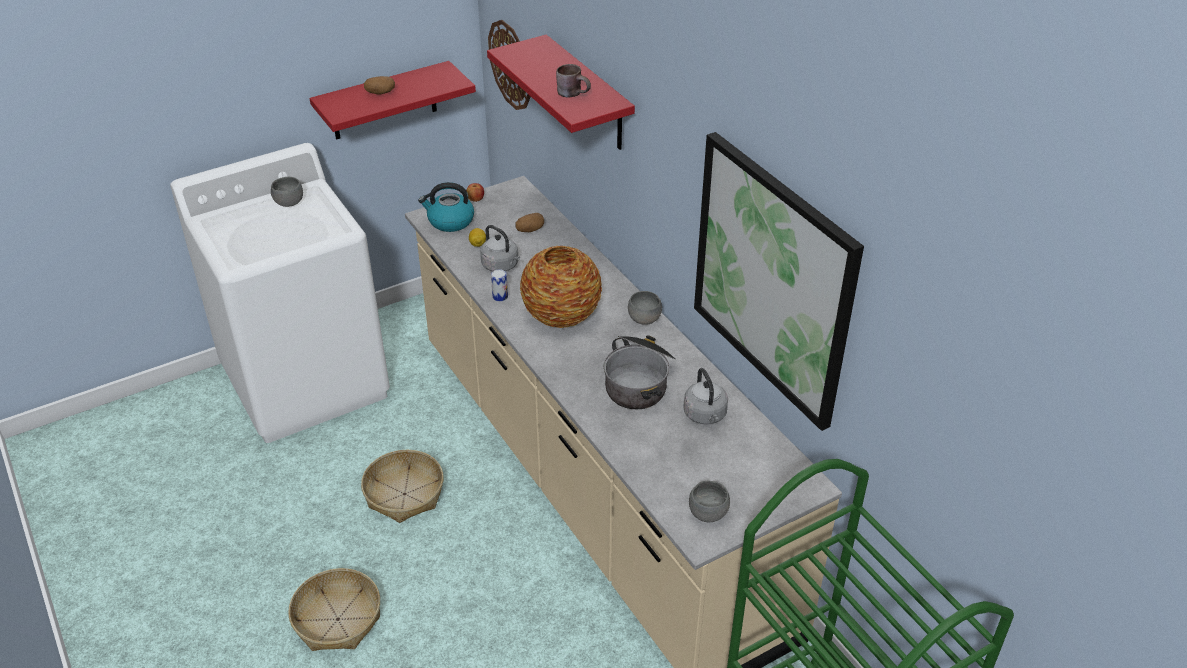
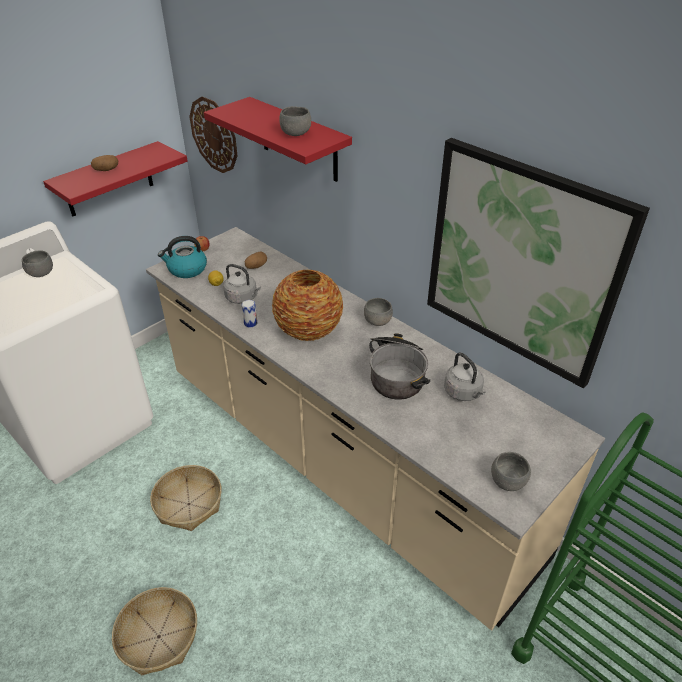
camera: 15 degrees left, 0 degrees up
brown mug [556,64,591,98] -> grey bowl [279,106,311,136]

